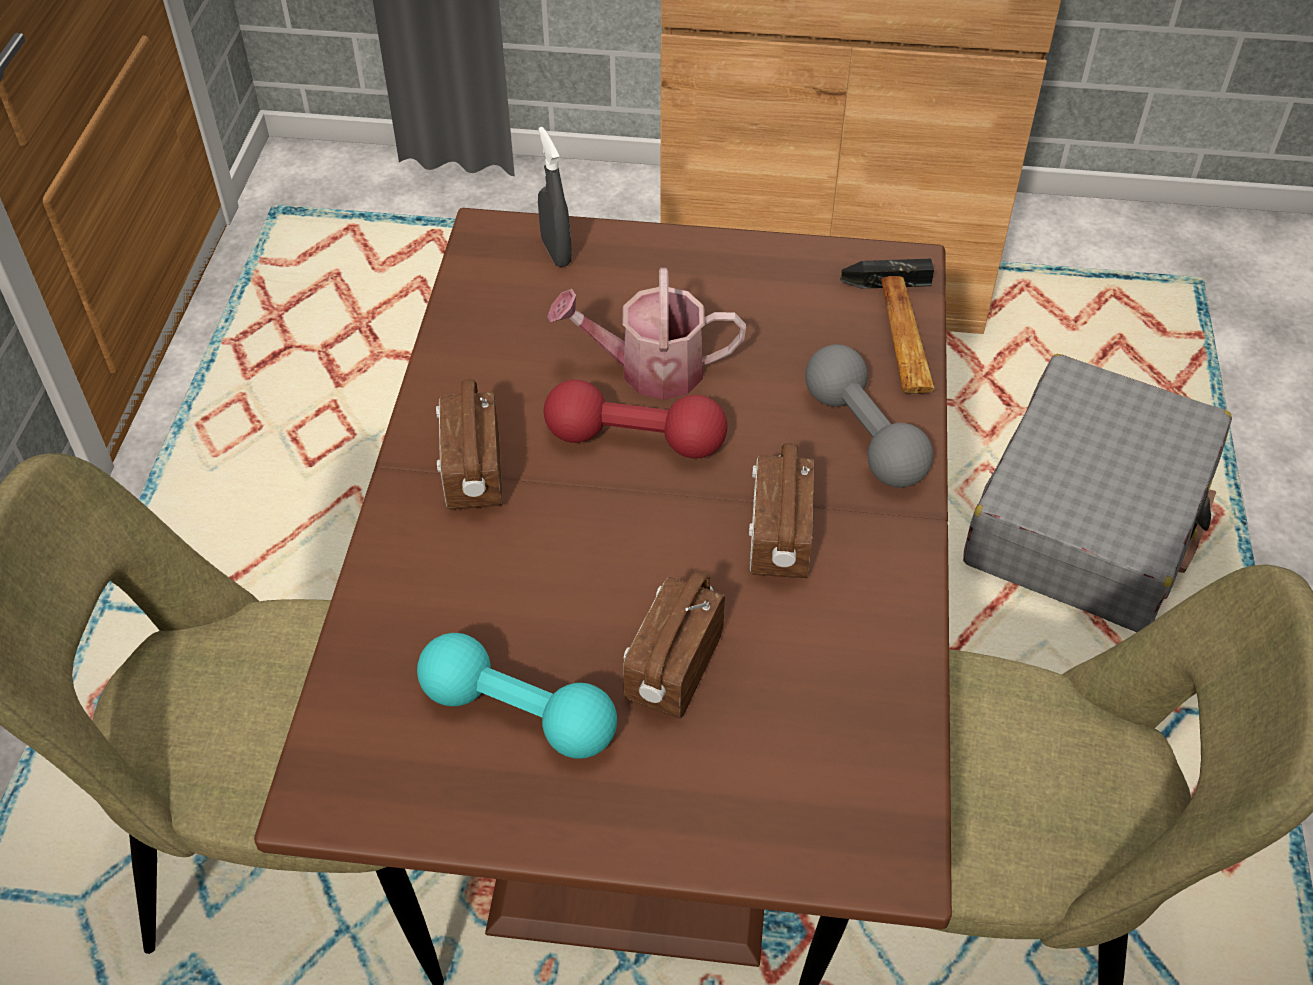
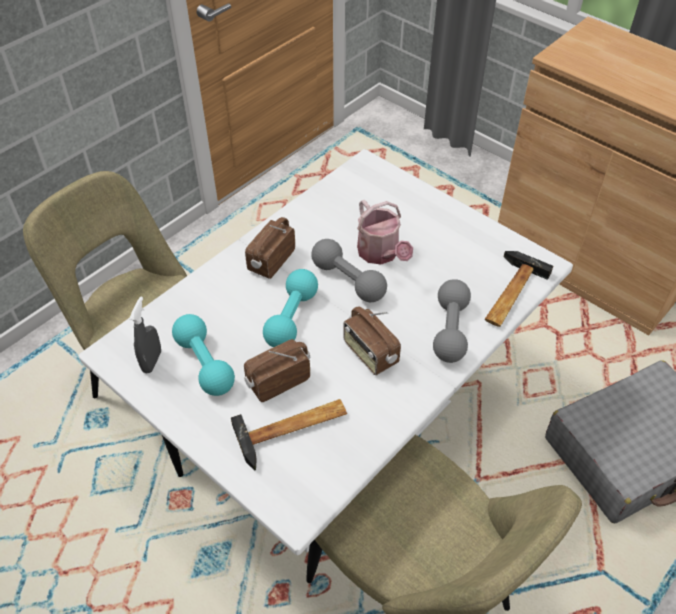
camera: 35 degrees right, 0 degrees up
brown dining table [254,208,952,967] -> white dining table [79,149,573,555]
grey spray bottle [538,127,572,267] -> grey spray bottle moved to [129,297,161,373]
red dumbbell [544,380,727,459] -> grey dumbbell [311,239,387,302]
watering can [547,268,746,400] -> watering can turned 150 degrees counterclockwise [357,200,413,265]
radio [749,443,814,578] -> radio turned 75 degrees counterclockwise [343,306,401,375]
none -> hammer [231,399,347,471]
none -> turquoise dumbbell [263,269,318,347]

